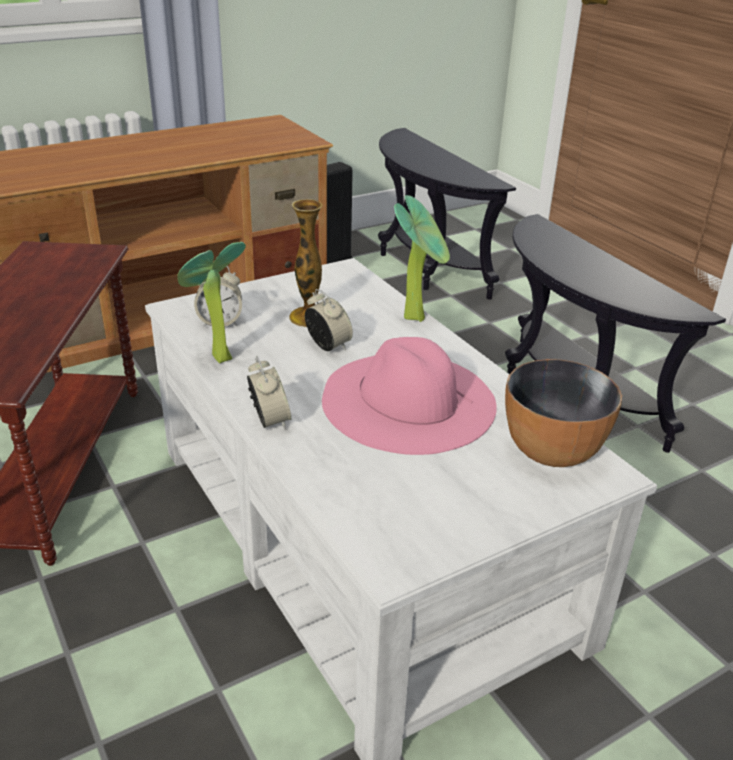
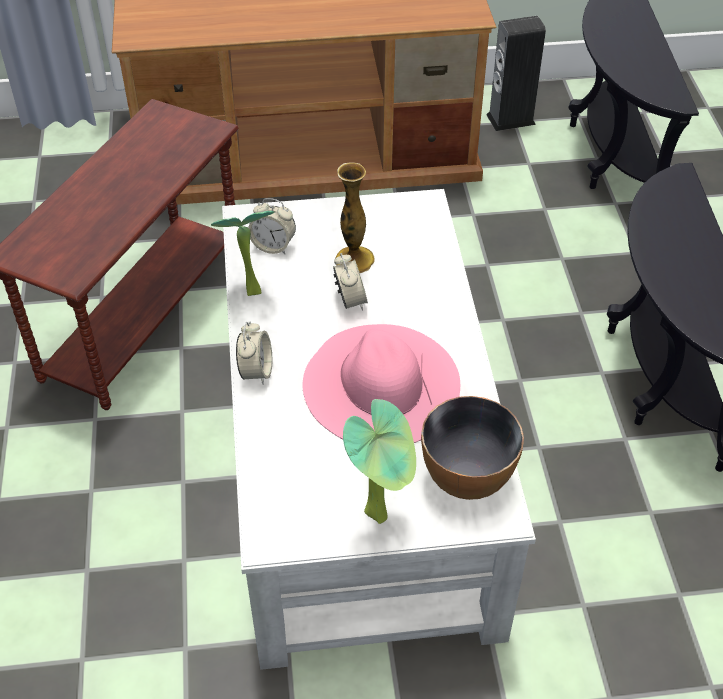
camera: 25 degrees right, 15 degrees up
potted plant [394,195,450,322] -> potted plant moved to [343,399,416,524]

